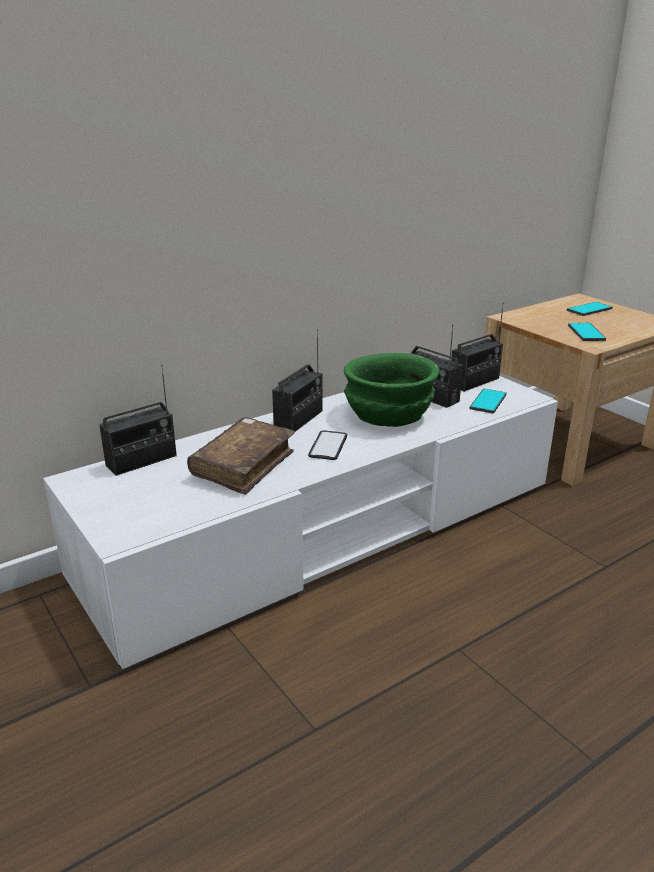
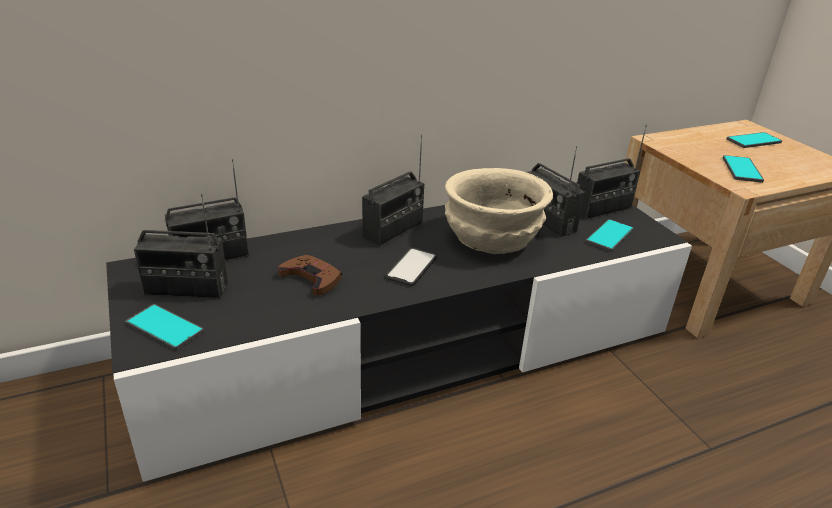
camera: 10 degrees right, 5 degrees up
white tv stand [43,376,558,669] -> black tv stand [106,182,692,482]
brown book [187,417,295,495] -> brown game controller [278,255,342,296]
green bowl [344,353,440,427] -> beige bowl [445,168,553,254]
none -> phone [125,304,204,350]
none -> radio [134,194,228,299]

